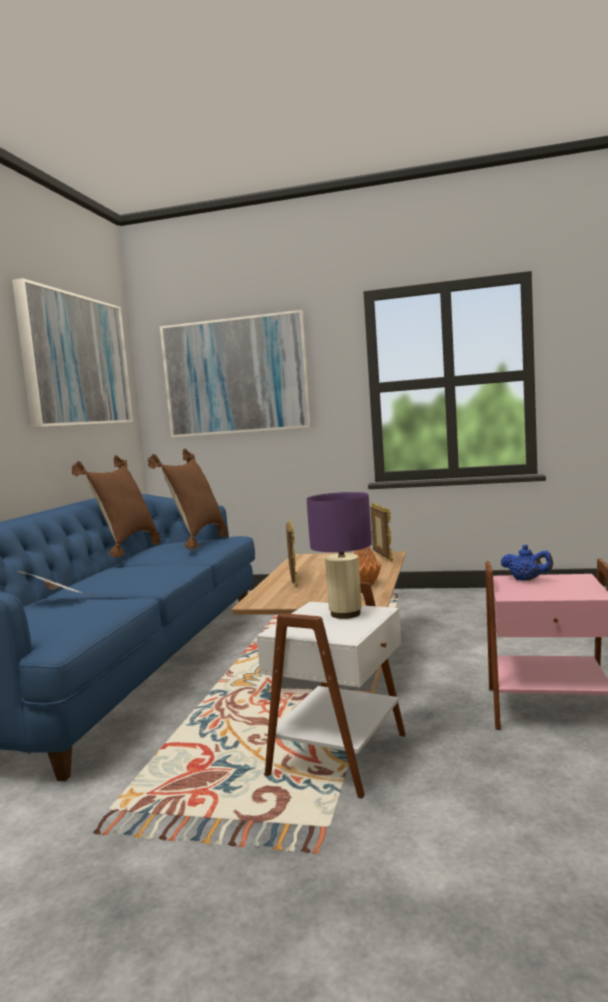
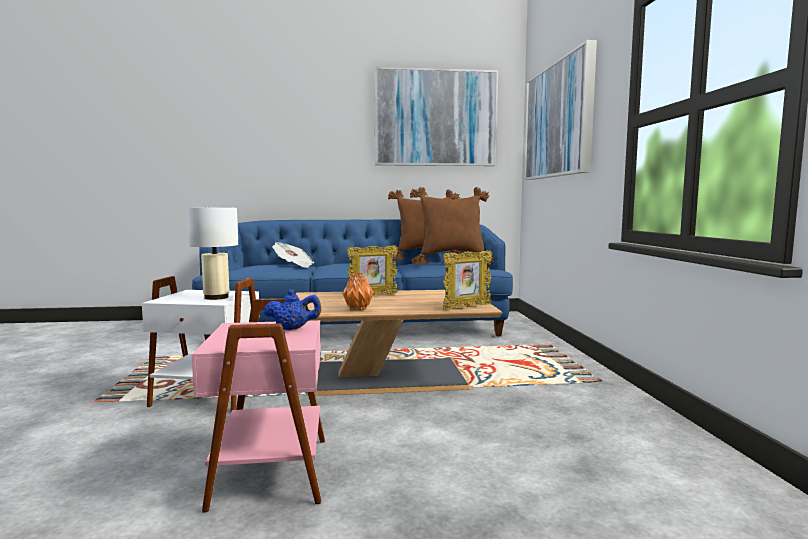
camera: 70 degrees right, 0 degrees up
purple table lamp [307,492,372,619] -> white table lamp [187,208,238,300]
blue teapot [501,545,553,581] -> blue teapot turned 105 degrees counterclockwise [264,289,321,330]

